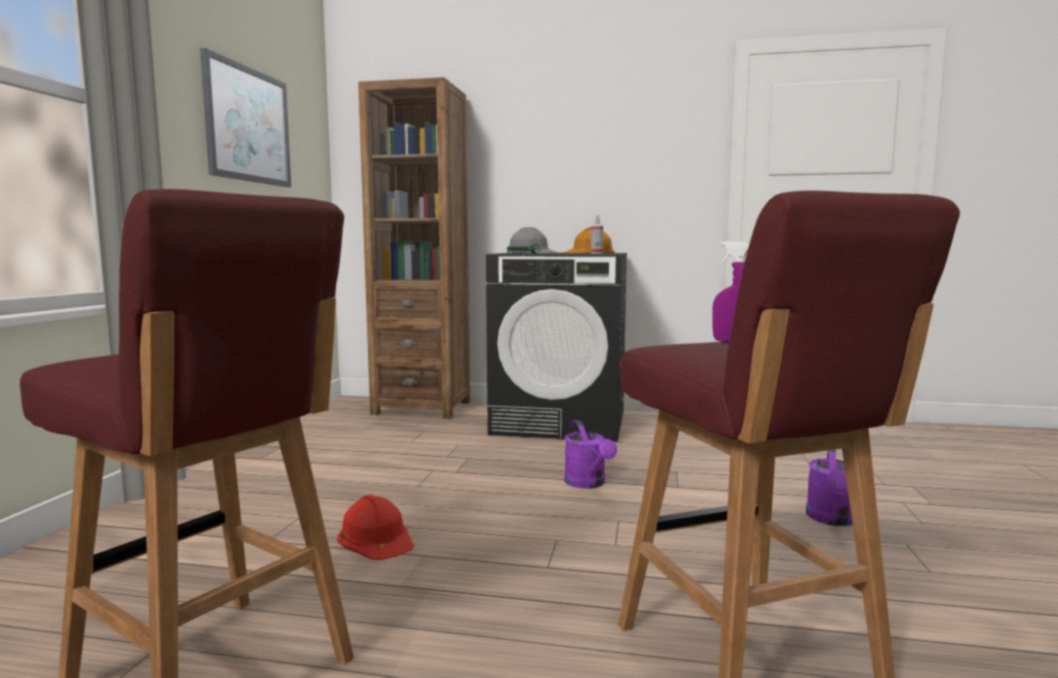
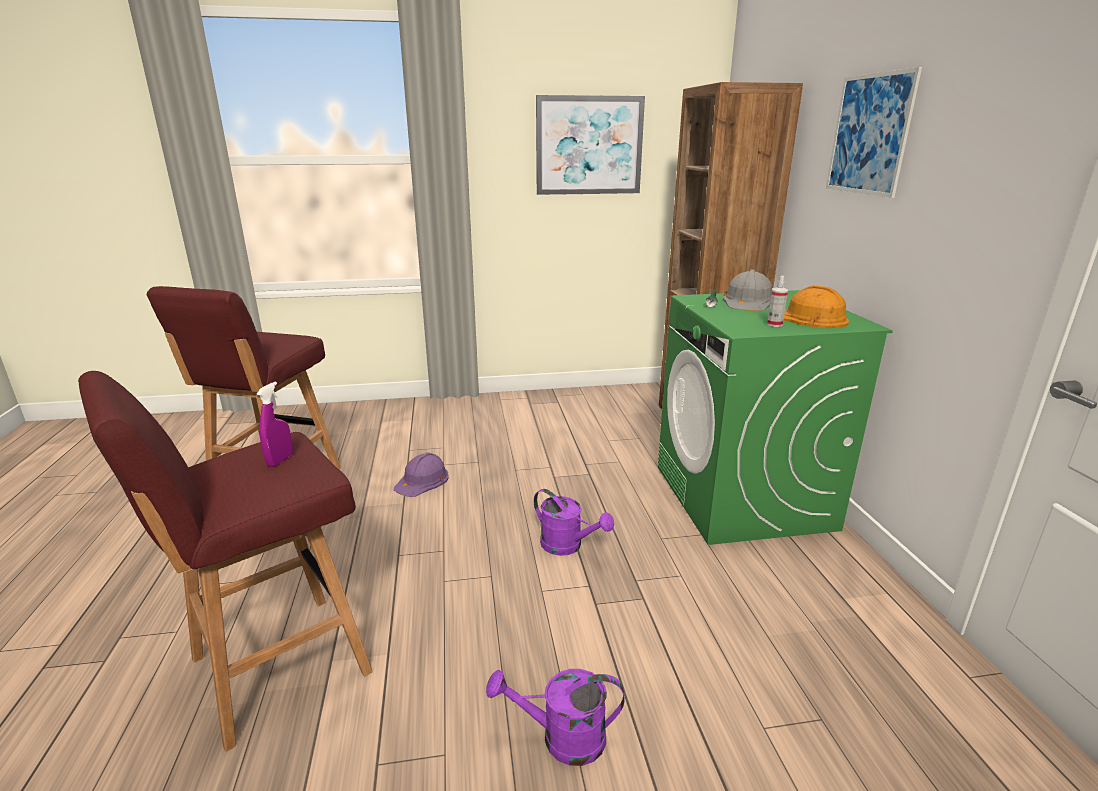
camera: 70 degrees right, 15 degrees up
red hard hat [337,495,414,560] -> purple hard hat [394,453,449,497]
black washing machine [486,253,627,442] -> green washing machine [658,290,893,545]
purple watering can [564,420,617,489] -> purple watering can turned 105 degrees counterclockwise [534,489,614,556]
none -> picture [826,67,922,198]

